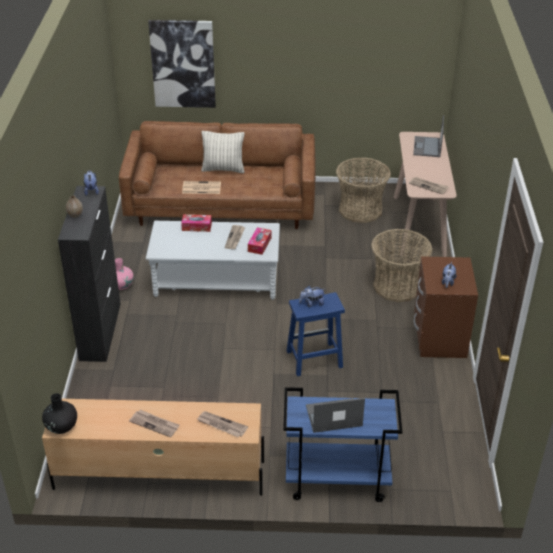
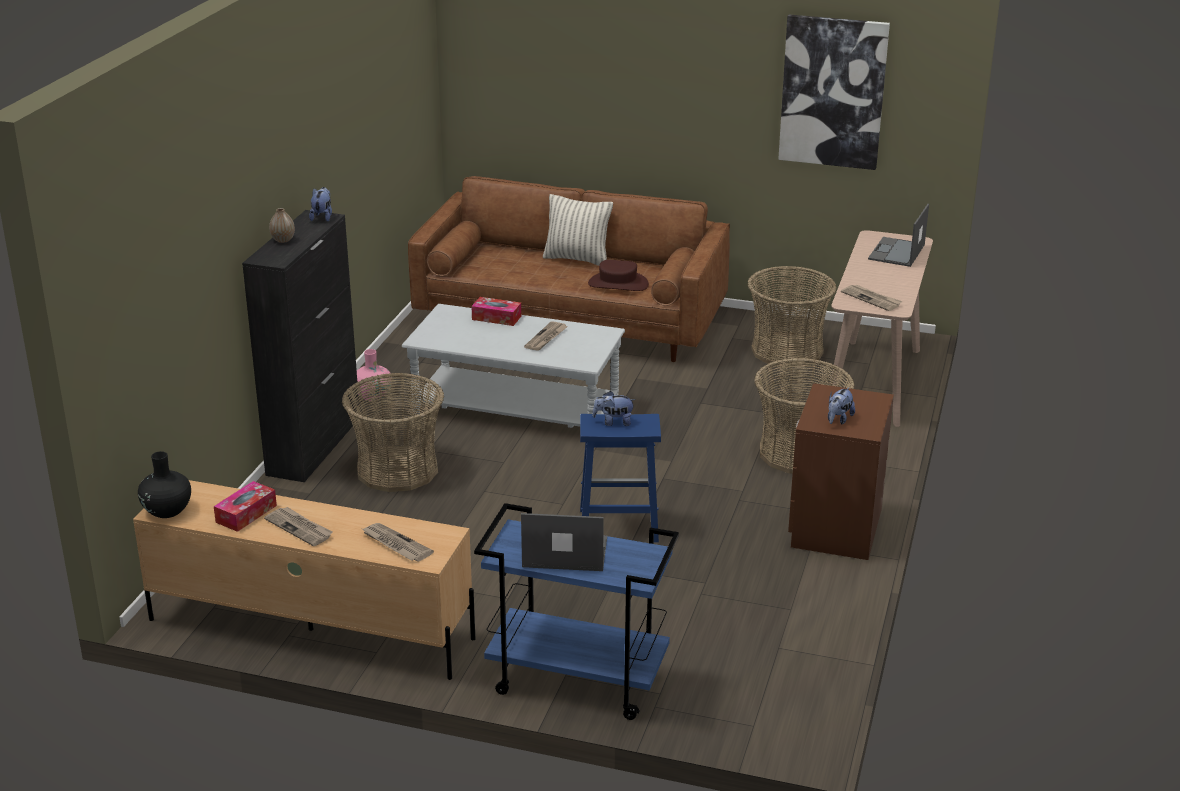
camera: 15 degrees right, 10 degrees down
picture [148,20,216,108] -> picture moved to [778,15,890,170]
newspaper [182,181,221,194] -> none
tissue box [248,227,272,255] -> tissue box moved to [214,481,277,532]
none -> basket [342,373,444,492]
none -> brown hat [588,260,649,291]

